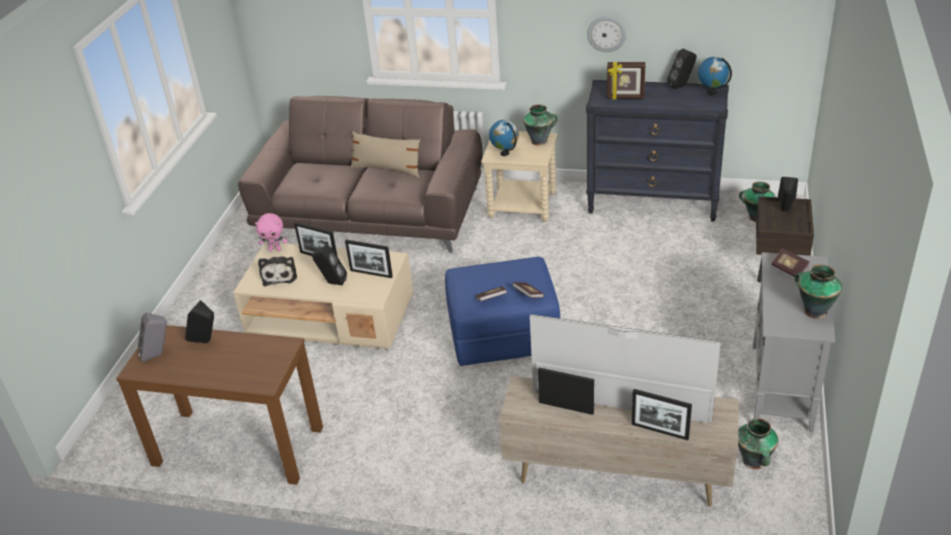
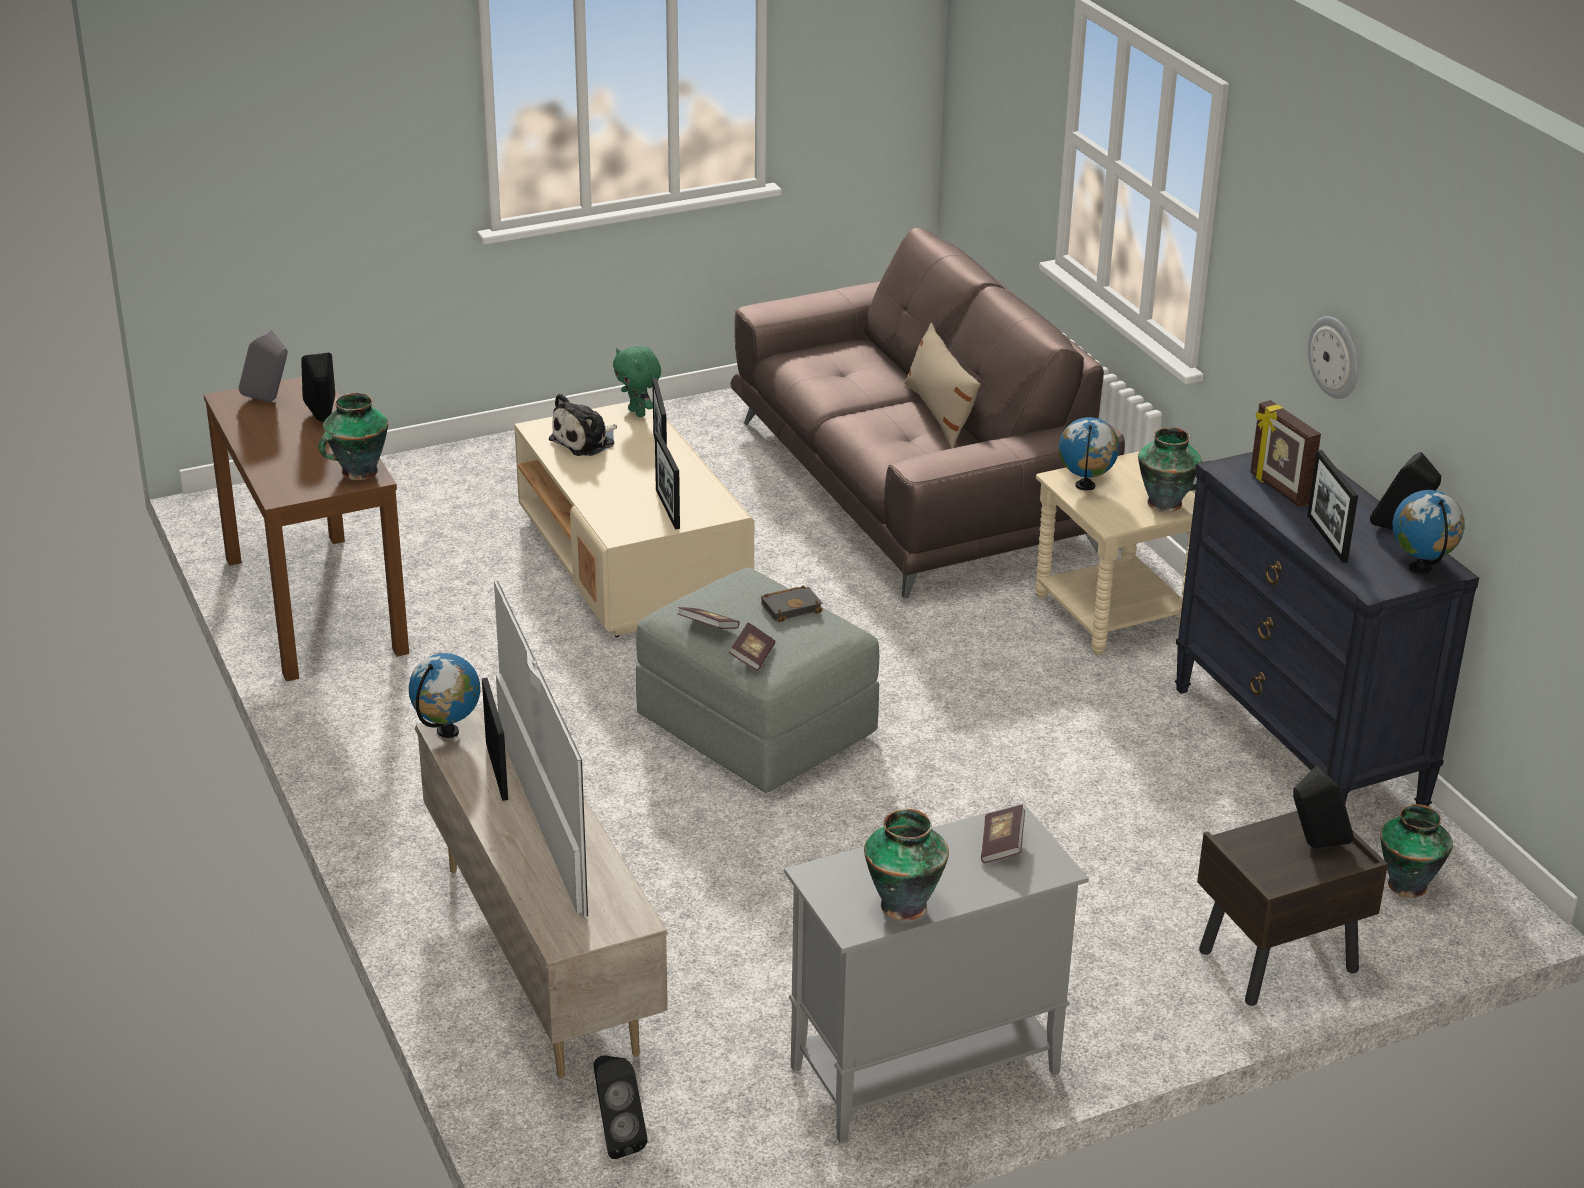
camera: 50 degrees right, 5 degrees down
pink plush toy [255,213,288,252] -> green plush toy [613,346,661,417]
black speaker [312,245,347,286] -> black speaker moved to [593,1055,648,1159]
blue ottoman [445,257,560,366] -> grey ottoman [636,568,879,793]
picture frame [631,389,692,440] -> picture frame moved to [1307,450,1358,563]
vase [738,418,778,469] -> vase moved to [319,393,388,480]
none -> globe [409,653,480,738]
none -> black book [761,585,823,622]

